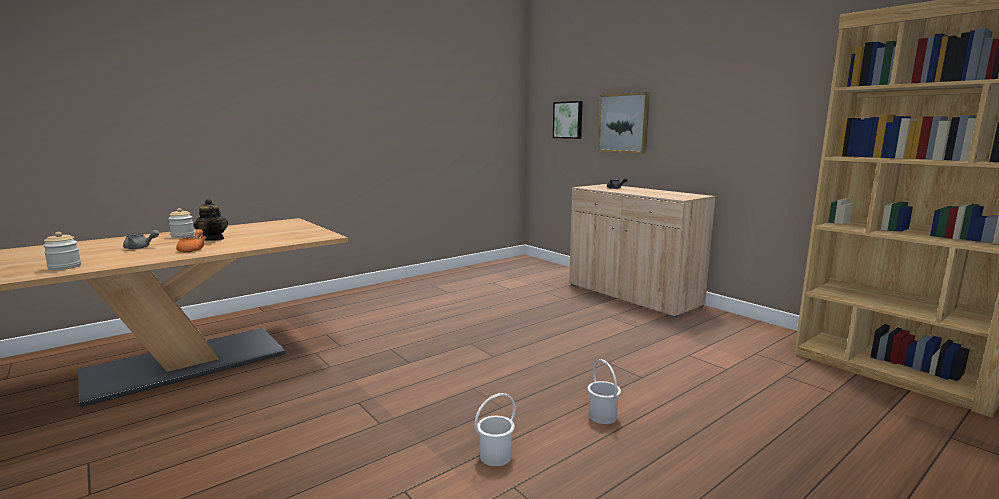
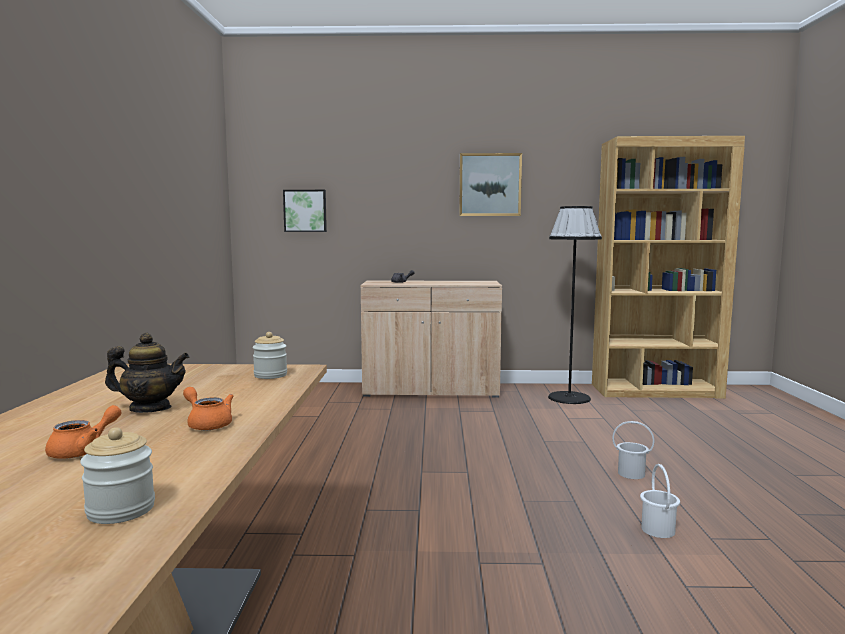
camera: 50 degrees left, 5 degrees down
grey teapot [123,230,159,249] -> orange teapot [45,405,122,459]
jar [168,208,195,238] -> jar moved to [253,332,287,379]
picture [598,92,650,154] -> picture moved to [459,153,522,216]
none -> black floor lamp [548,206,602,404]

